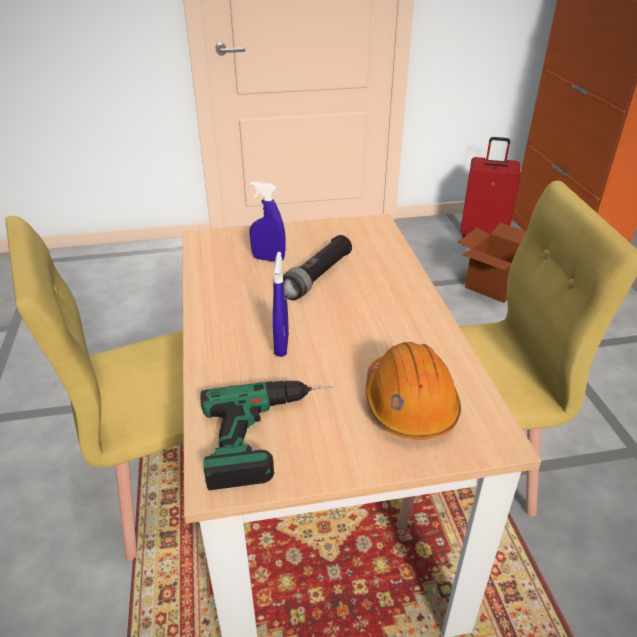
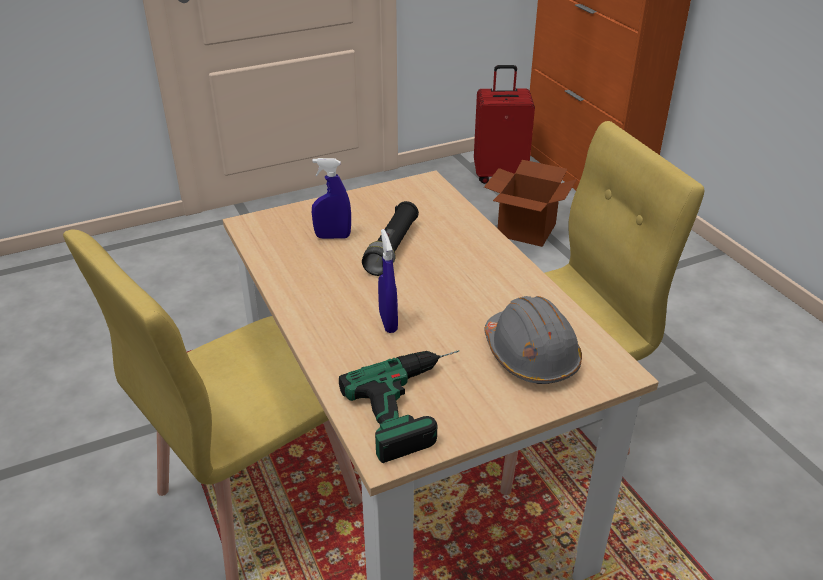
camera: 15 degrees left, 0 degrees up
orange hard hat [365,342,461,439] -> grey hard hat [484,296,582,384]

